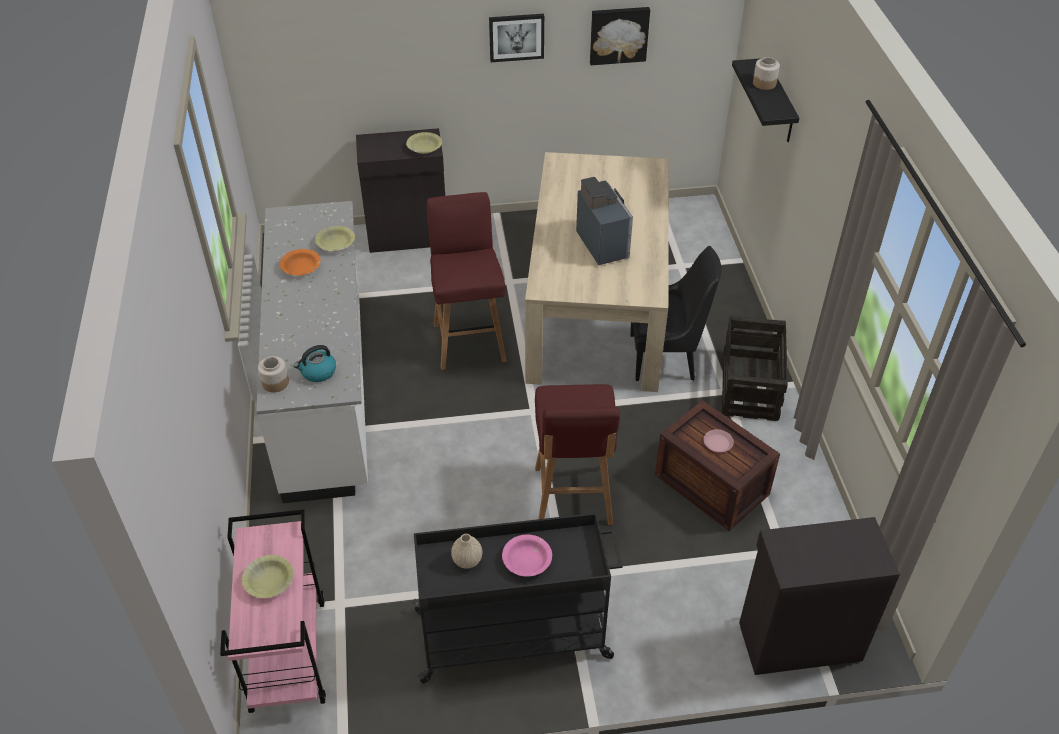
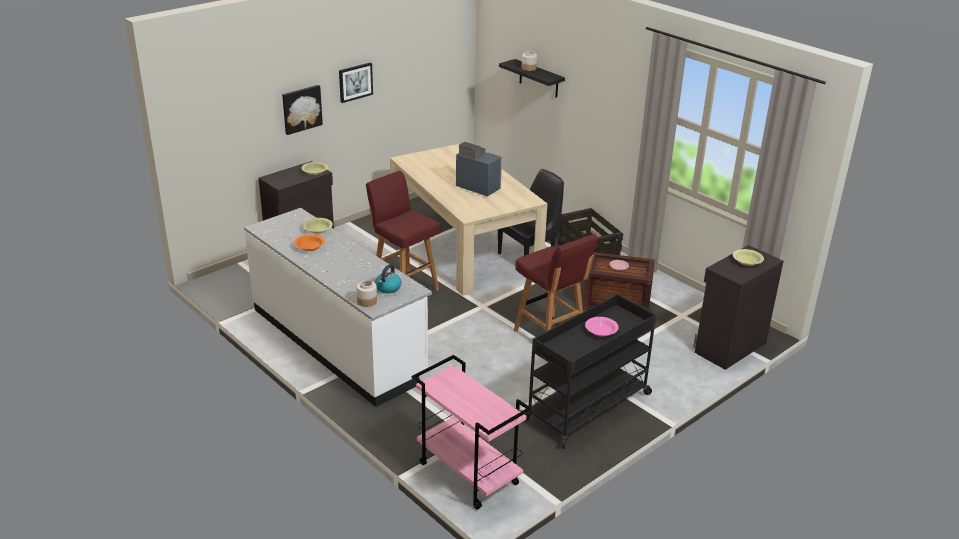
camera: 35 degrees left, 15 degrees down
yellow bowl [242,555,294,598] -> yellow bowl moved to [733,249,764,266]
beige vase [451,534,482,569] -> none
picture [590,7,650,65] -> picture moved to [282,85,323,135]

